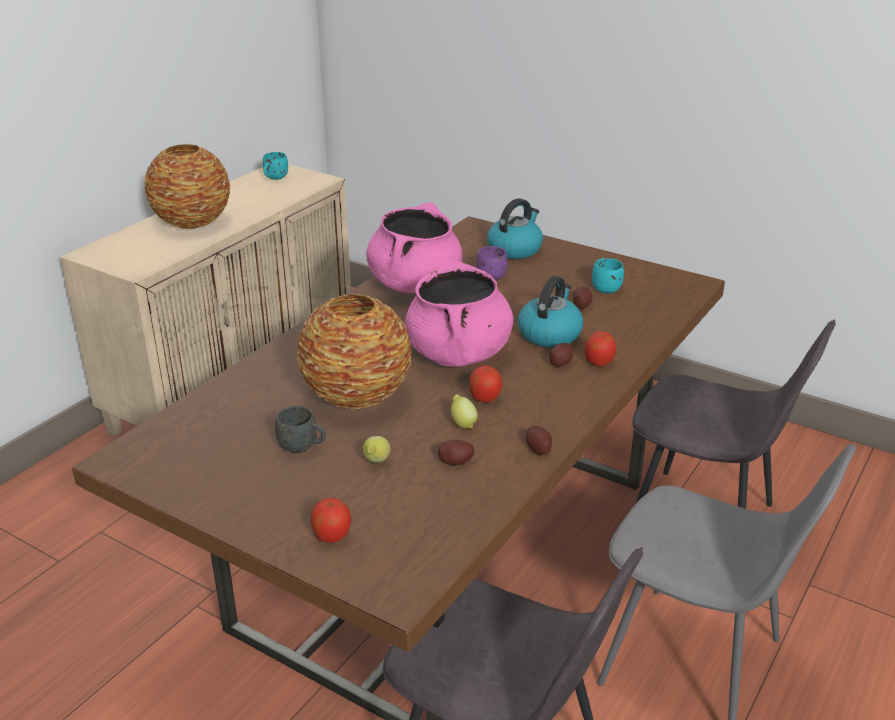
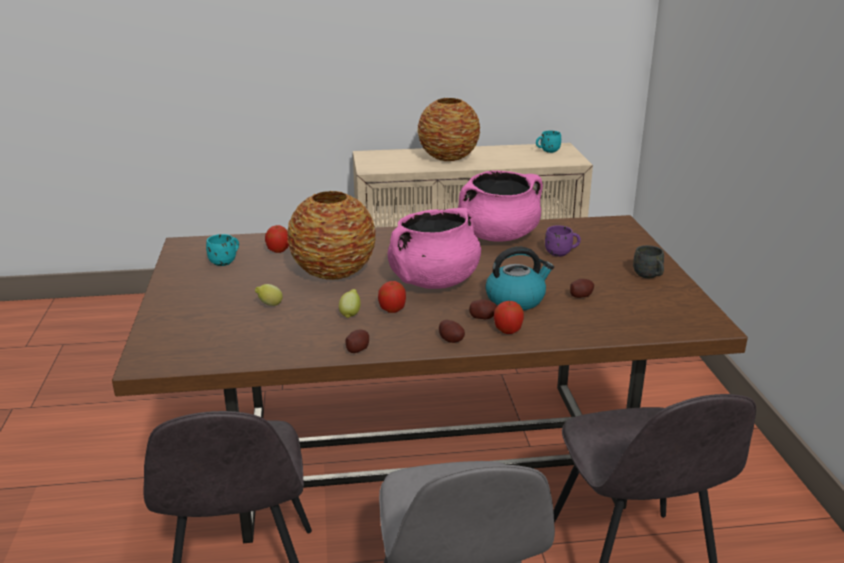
camera: 50 degrees right, 5 degrees down
grey mug [275,406,326,453] -> grey mug moved to [633,245,664,278]
apple [311,498,352,543] -> apple moved to [265,225,289,253]
potato [438,440,474,465] -> potato moved to [439,320,465,343]
kettle [487,198,543,259] -> none
turquoise mug [592,258,624,294] -> turquoise mug moved to [206,234,239,266]

